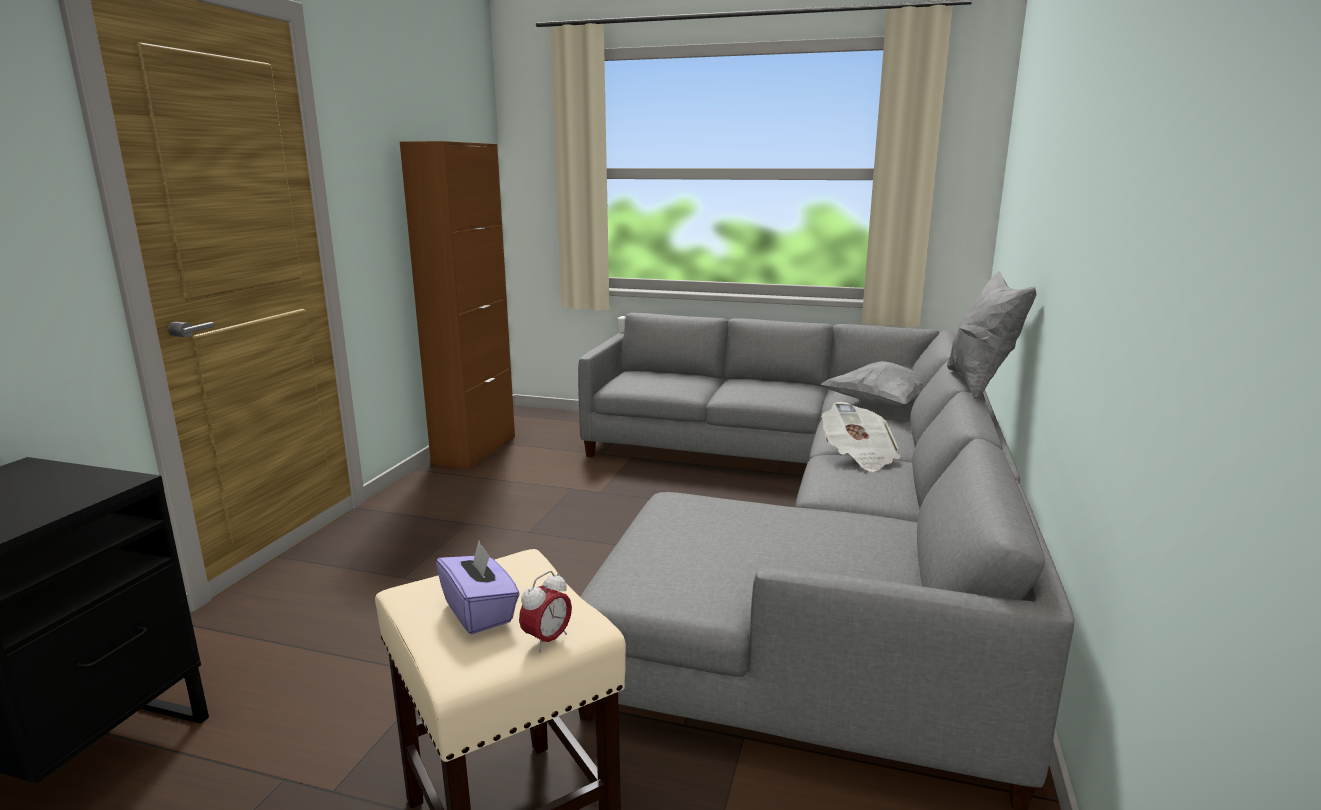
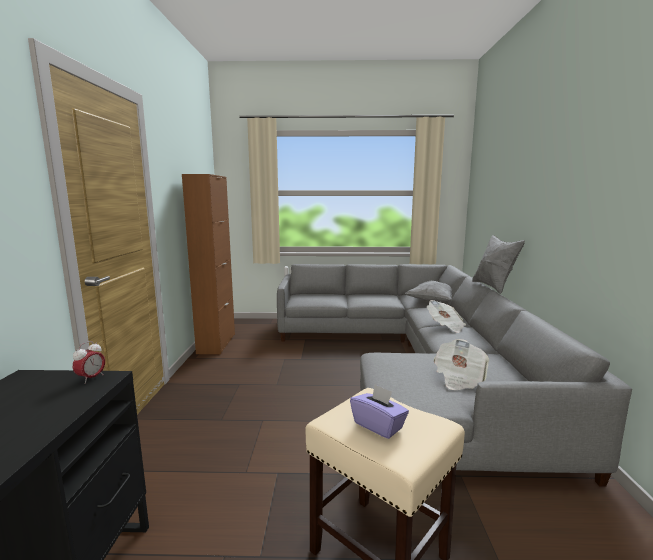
camera: 15 degrees left, 5 degrees down
alarm clock [519,571,572,652] -> alarm clock moved to [73,341,105,384]
none -> newspaper [434,339,489,390]

